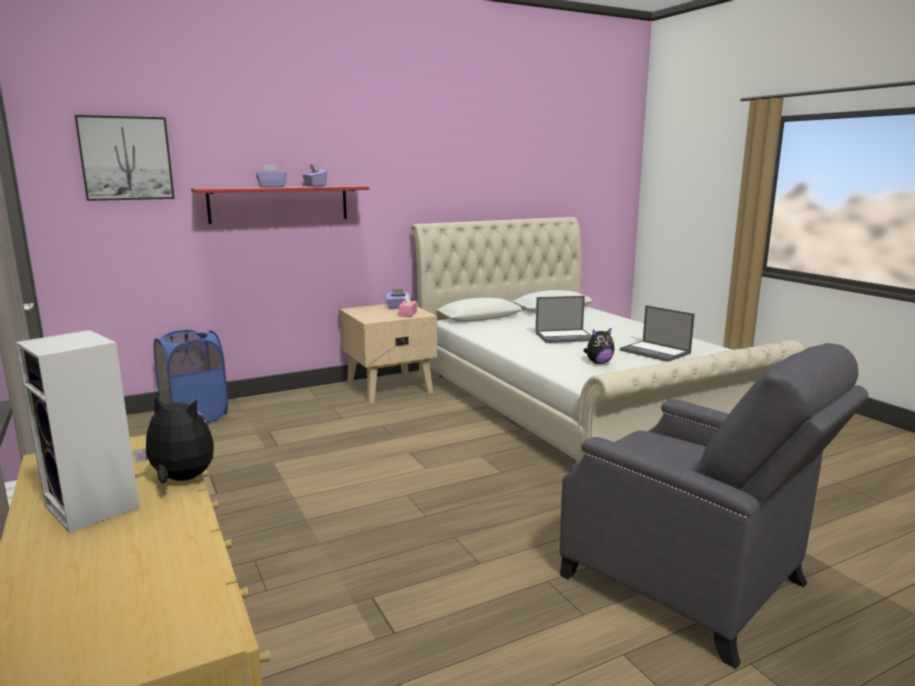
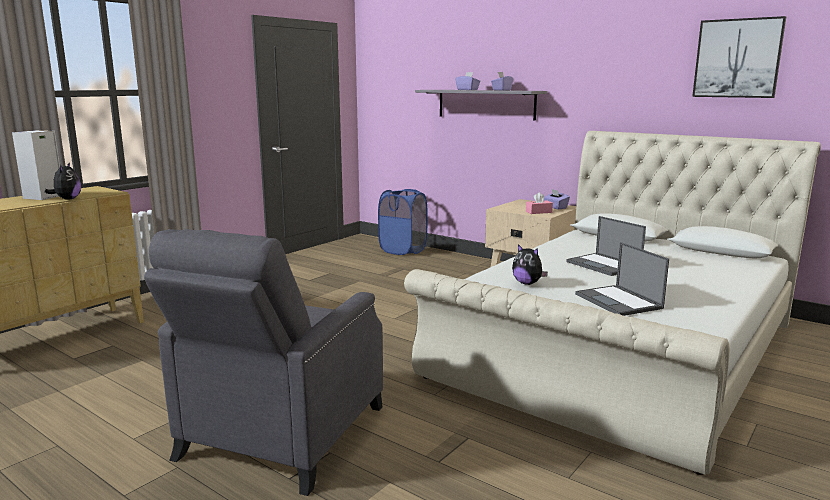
camera: 65 degrees right, 0 degrees up
picture [75,115,175,201] -> picture moved to [692,16,786,98]
red shelf [191,185,369,224] -> grey shelf [415,90,547,120]
laptop [620,305,695,362] -> laptop turned 45 degrees counterclockwise [575,242,669,316]

